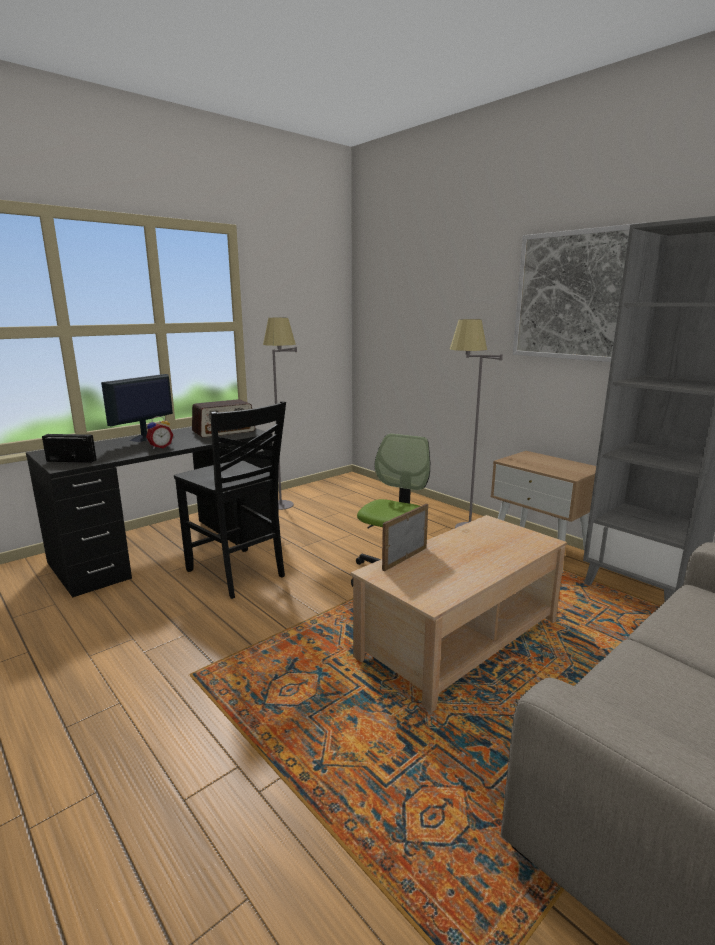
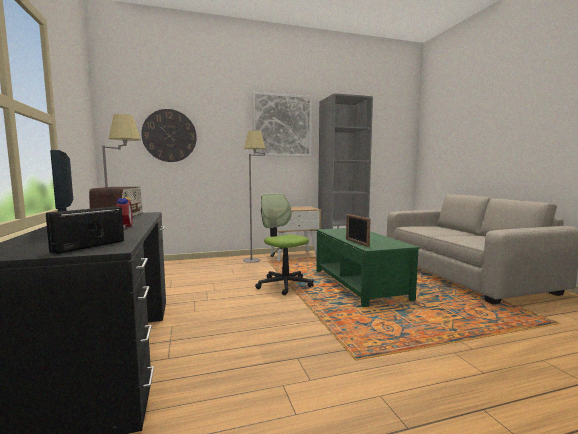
camera: 65 degrees left, 10 degrees down
black chair [174,401,286,599] -> none
beige coffee table [351,515,567,713] -> green coffee table [316,228,420,307]
none -> wall clock [141,109,197,162]

